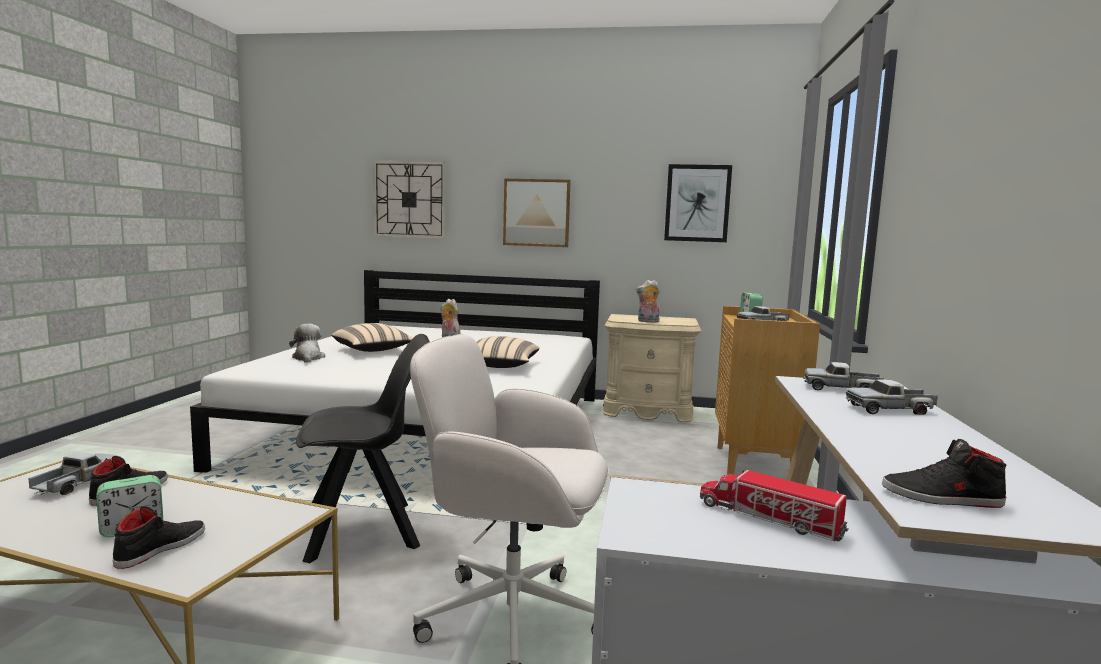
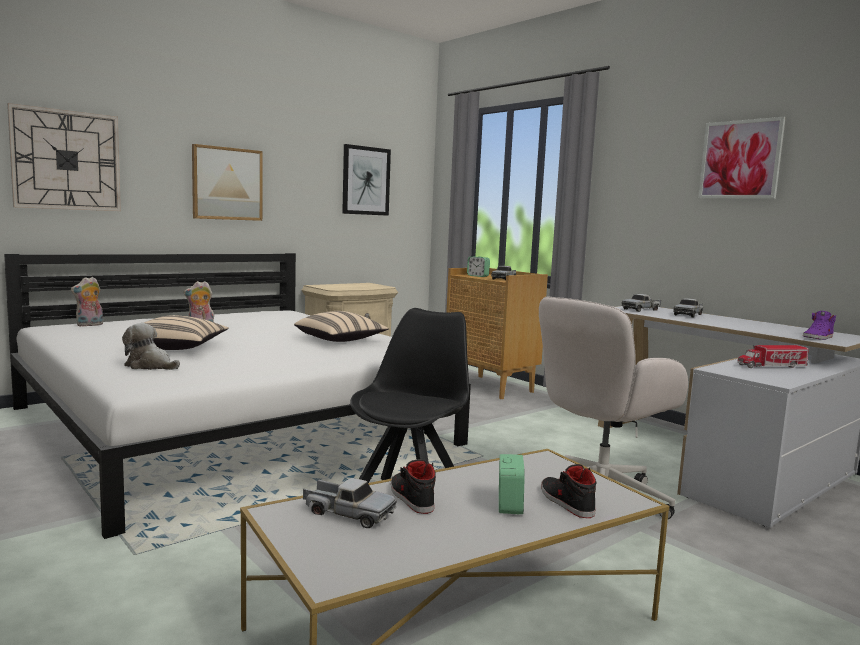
camera: 50 degrees left, 0 degrees up
toy truck [28,452,120,495] -> toy truck turned 150 degrees clockwise [303,478,397,528]
plush toy [636,280,660,323] -> plush toy moved to [71,277,103,326]
black shoe [882,439,1006,508] -> purple shoe [803,311,836,340]
none -> picture [698,117,786,199]

